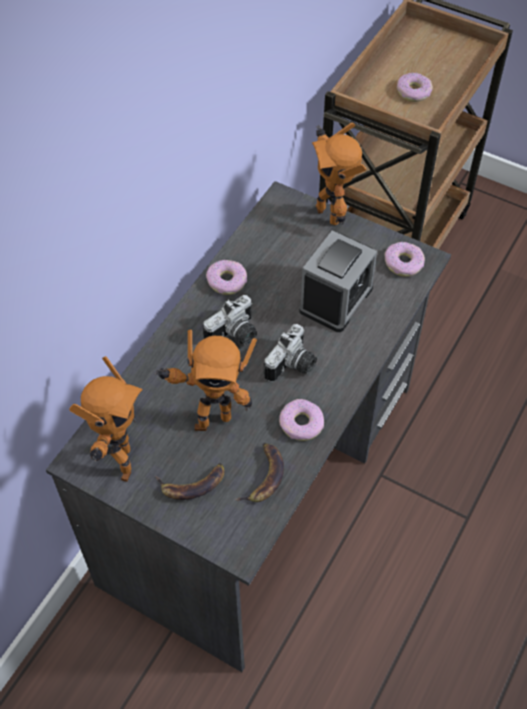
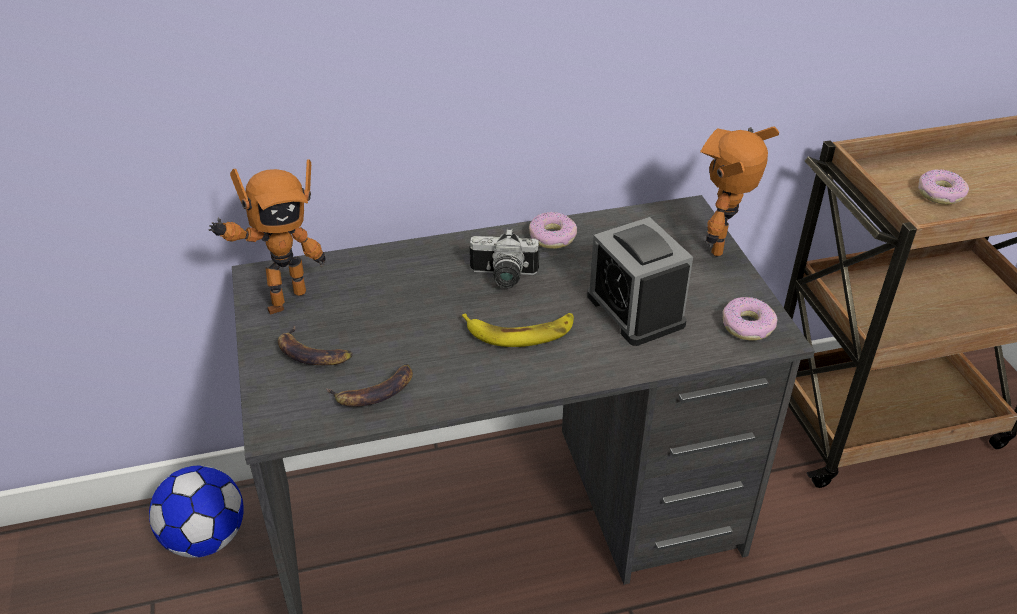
camera: 45 degrees right, 15 degrees down
toy robot [154,330,257,431] -> none
camera [264,324,317,382] -> banana [462,313,574,347]
donut [279,399,324,441] -> none
alarm clock [299,230,377,332] -> alarm clock turned 75 degrees clockwise [587,217,693,346]
none -> football [149,465,244,558]

